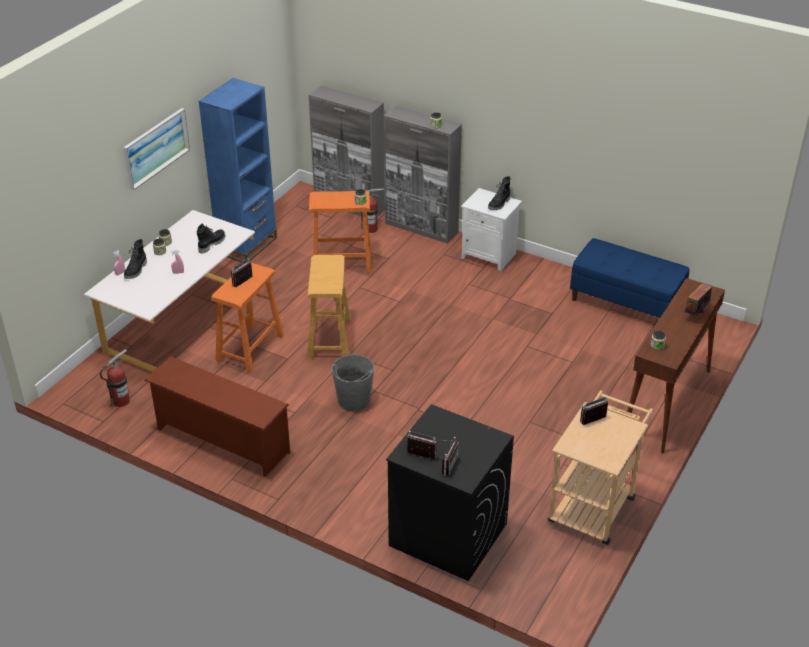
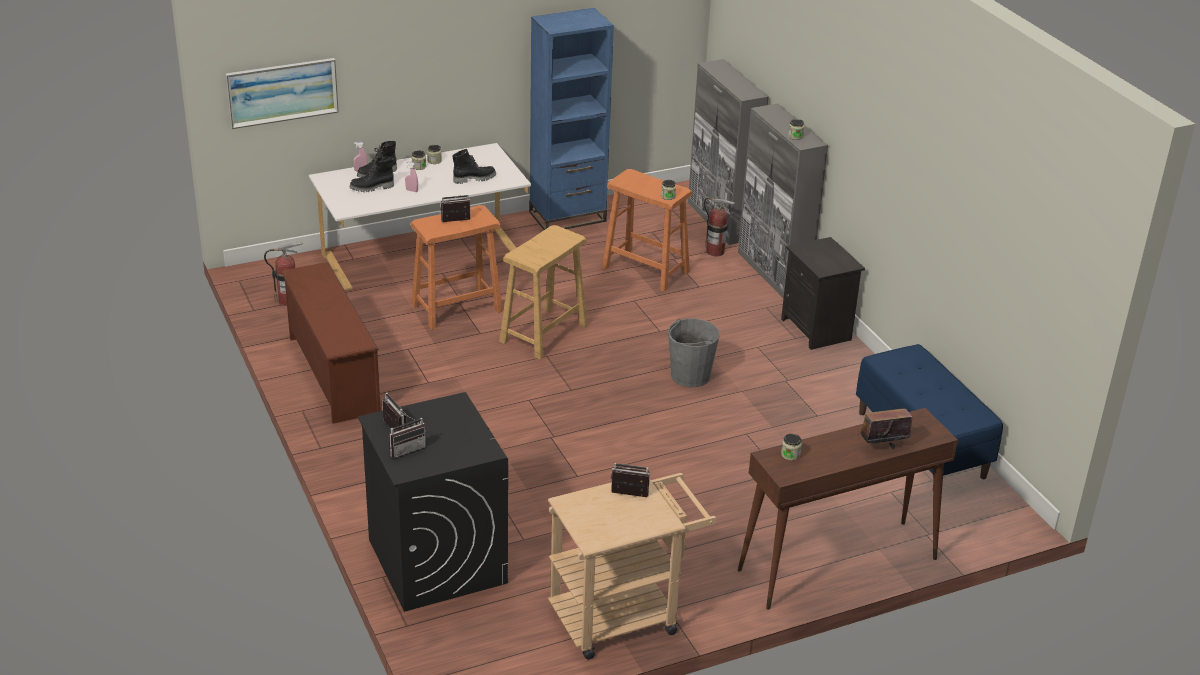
camera: 35 degrees right, 5 degrees down
picture [123,108,190,190] -> picture moved to [226,58,339,129]
grey bucket [332,354,374,411] -> grey bucket moved to [668,318,720,387]
white nightstand [461,188,522,271] -> black nightstand [781,237,865,350]
black boot [488,176,511,210] -> black boot moved to [350,157,394,192]

